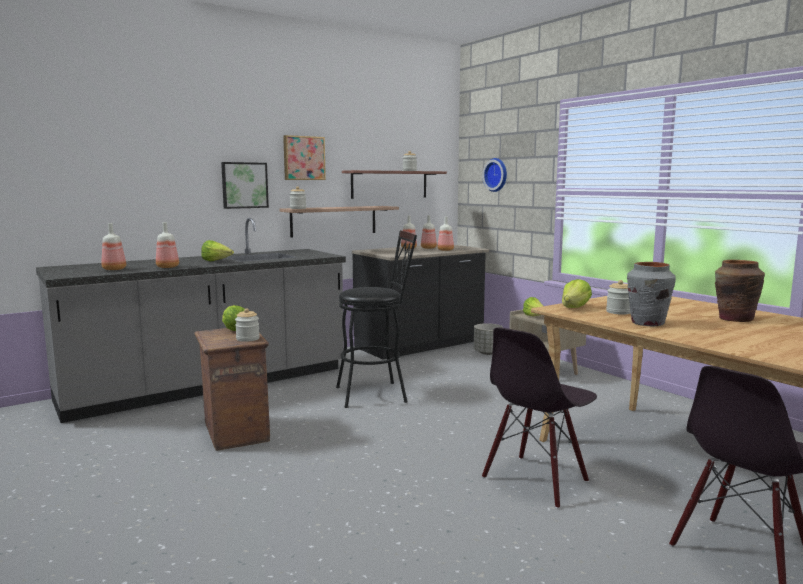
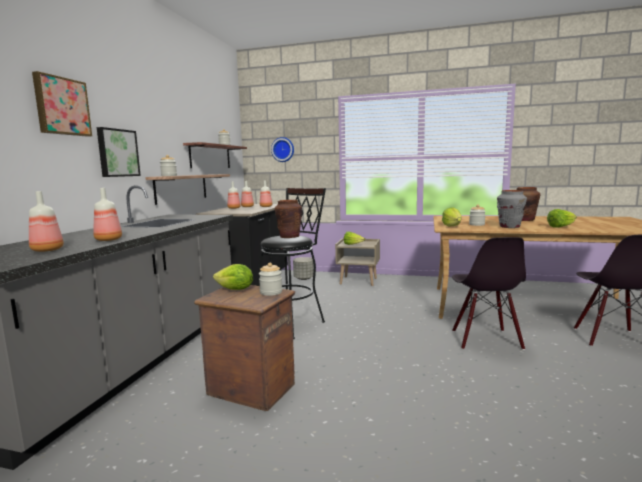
camera: 40 degrees left, 0 degrees up
lettuce [201,240,234,261] -> lettuce moved to [547,209,577,228]
picture [283,135,326,180] -> picture moved to [32,71,92,137]
none -> brown vase [274,200,302,238]

